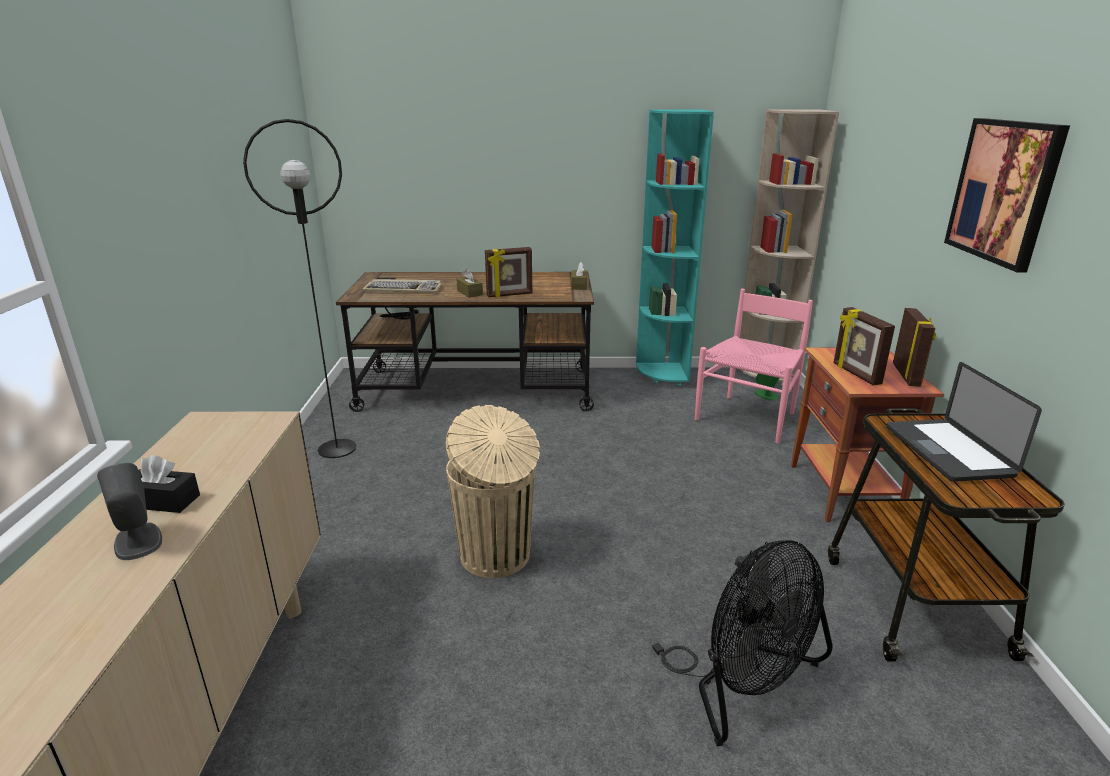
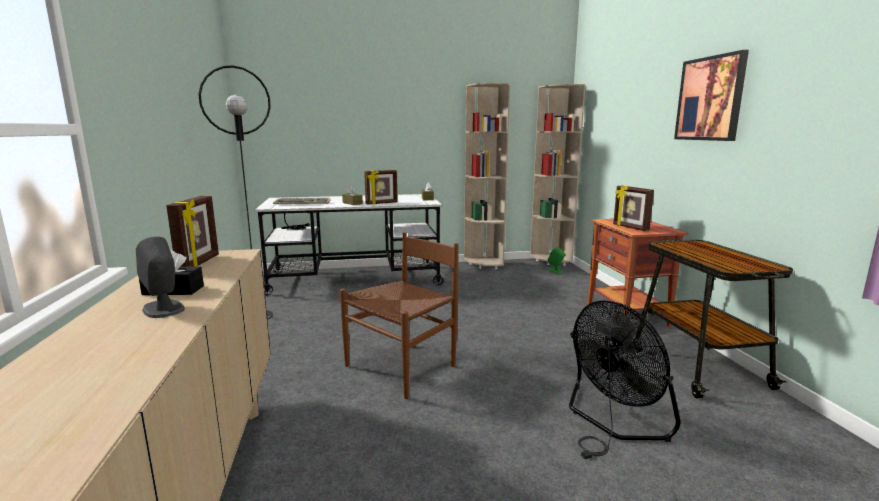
camera: 10 degrees left, 10 degrees down
brown desk [336,272,594,412] -> white desk [255,194,443,296]
beige trash can [446,405,540,578] -> brown chair [340,232,458,399]
turquoise bookcase [636,109,714,386] -> beige bookcase [464,83,510,269]
black fan [652,540,833,746] -> black fan turned 75 degrees counterclockwise [569,301,681,459]
pink chair [695,289,813,443] -> none
laptop [886,362,1042,482] -> none
picture frame [893,308,936,387] -> picture frame moved to [166,196,219,267]

